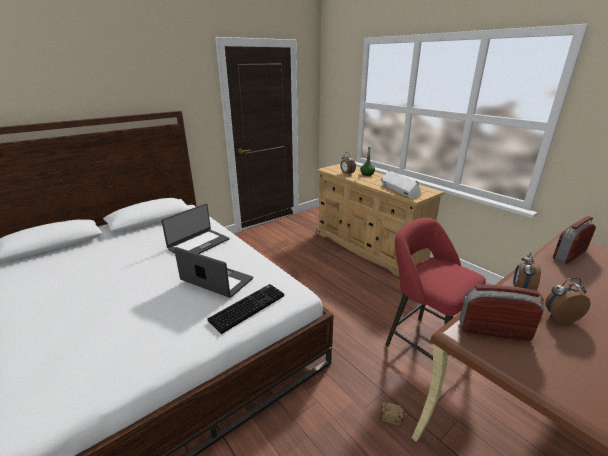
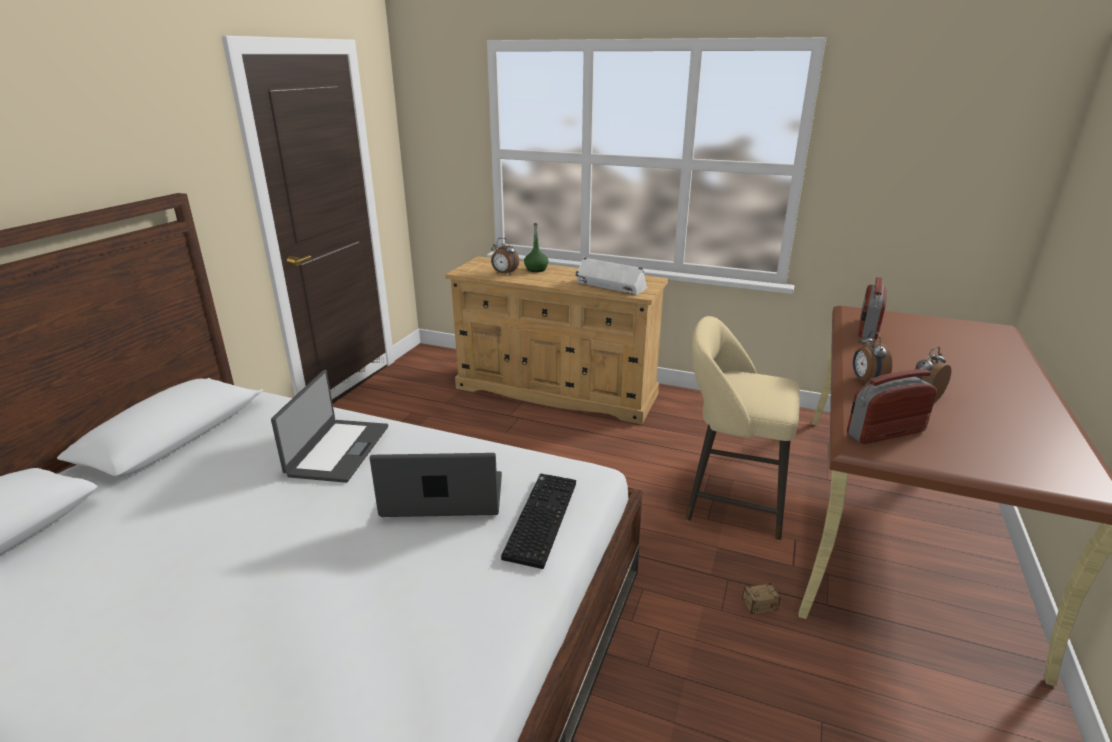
camera: 30 degrees left, 0 degrees up
red stool [385,218,486,360] -> beige stool [686,316,800,541]

